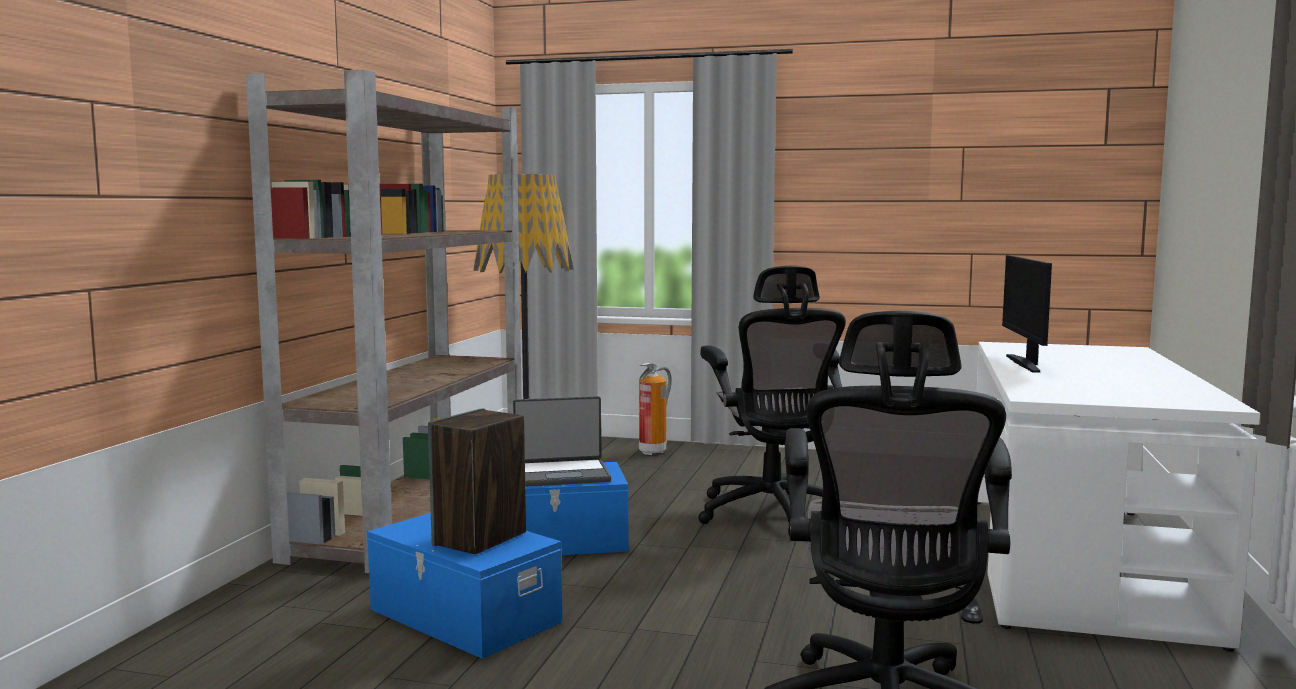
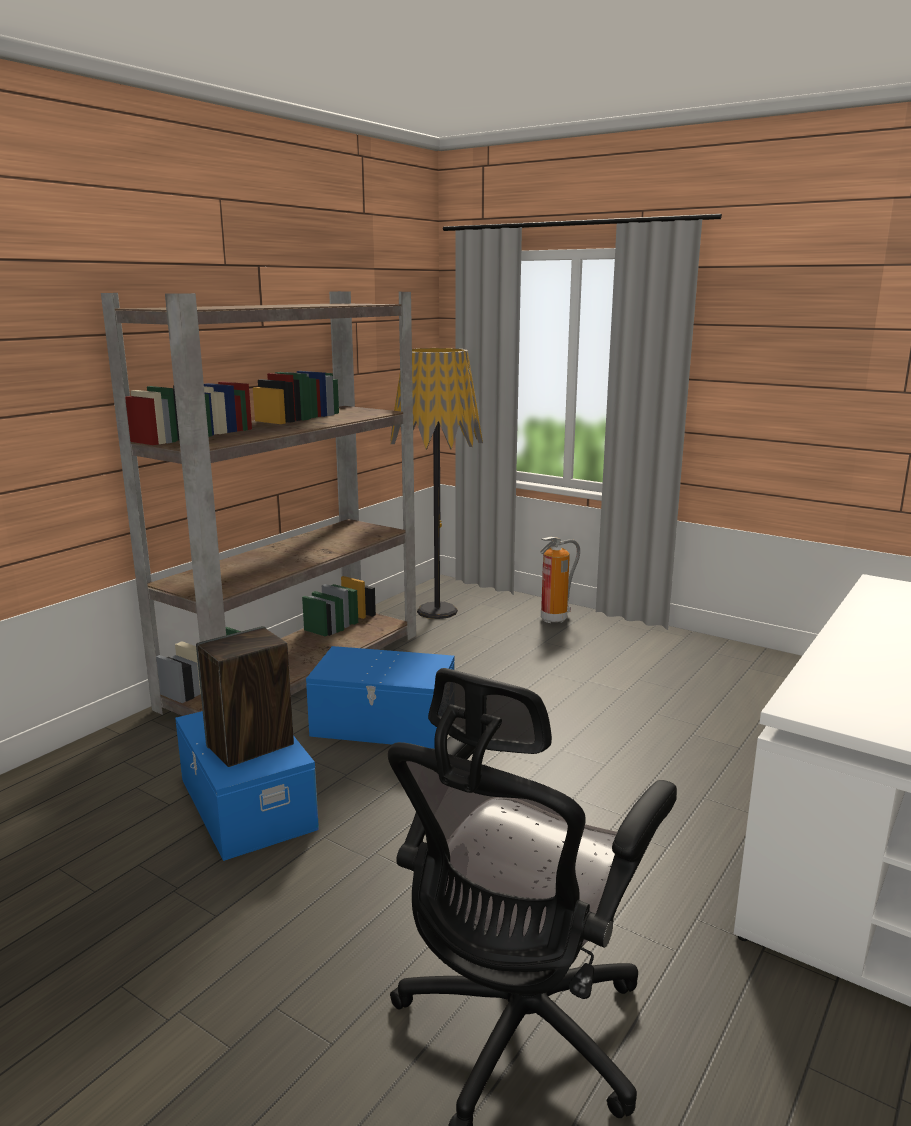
camera: 20 degrees right, 10 degrees up
laptop [513,396,611,487] -> none
office chair [698,266,846,537] -> none
monitor [1002,255,1052,373] -> none

